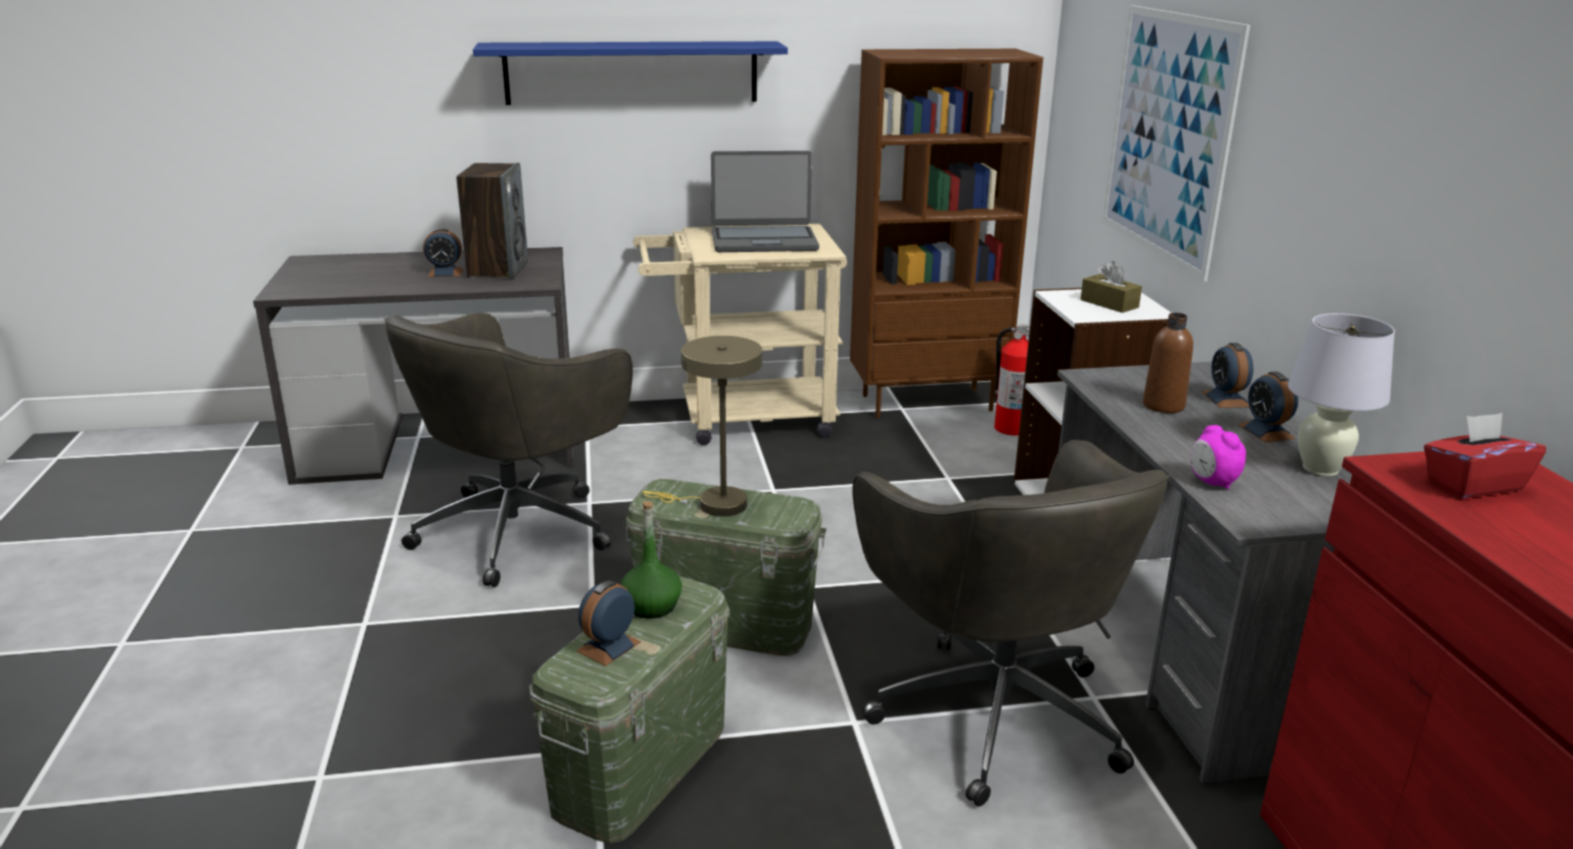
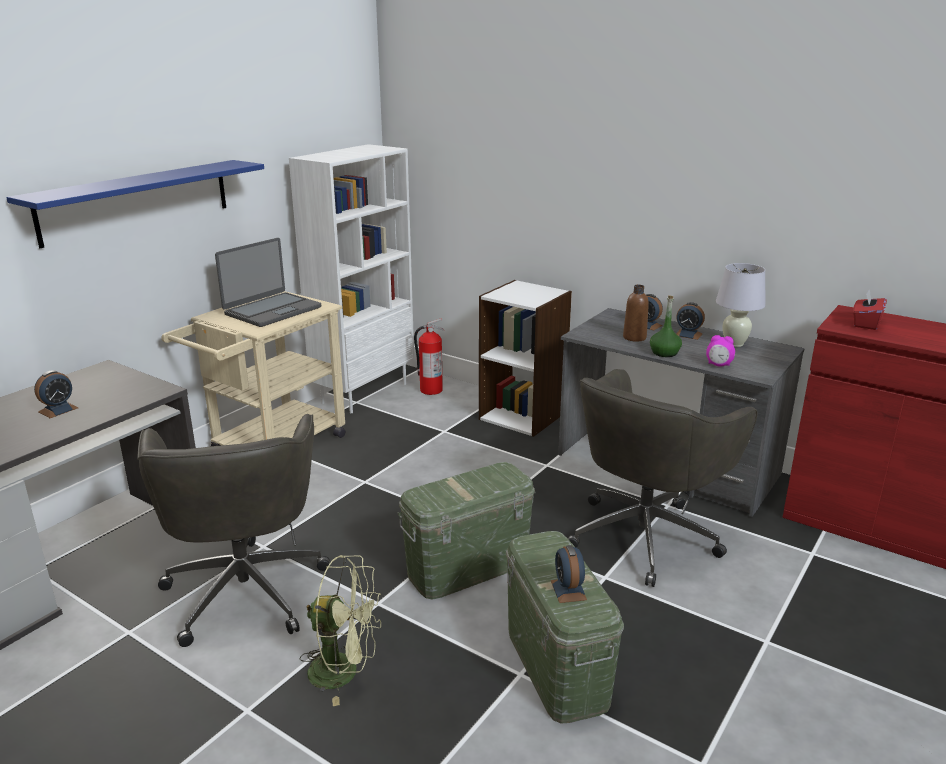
camera: 45 degrees left, 0 degrees up
speaker [456,163,528,279] -> none
green bottle [621,501,682,618] -> green bottle moved to [650,295,682,357]
beige table lamp [643,336,762,517] -> none
brown bookcase [850,49,1043,418] -> white bookcase [289,144,414,413]
grey office chair [852,440,1170,807] -> grey office chair turned 105 degrees clockwise [568,369,757,587]
brown tissue box [1081,261,1142,313] -> none
picture [1102,5,1250,281] -> none
none -> green fan [300,555,381,706]

